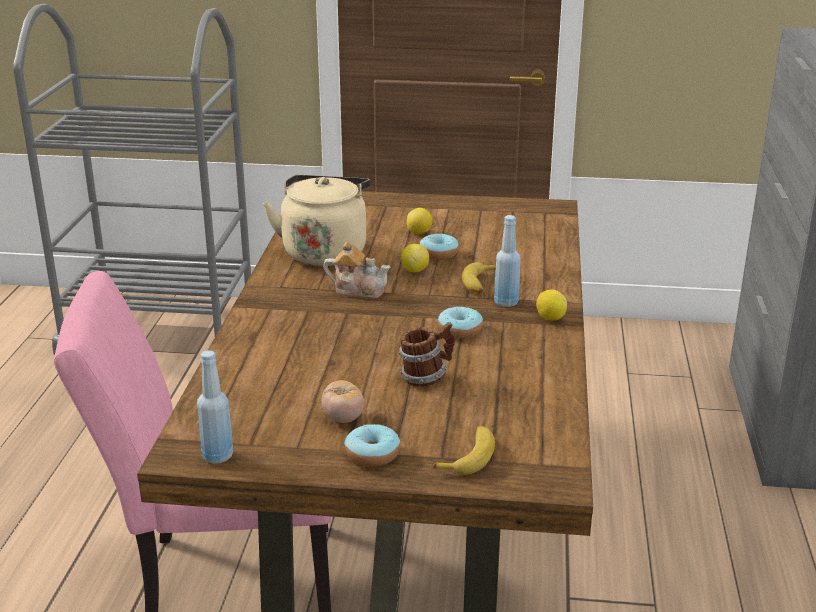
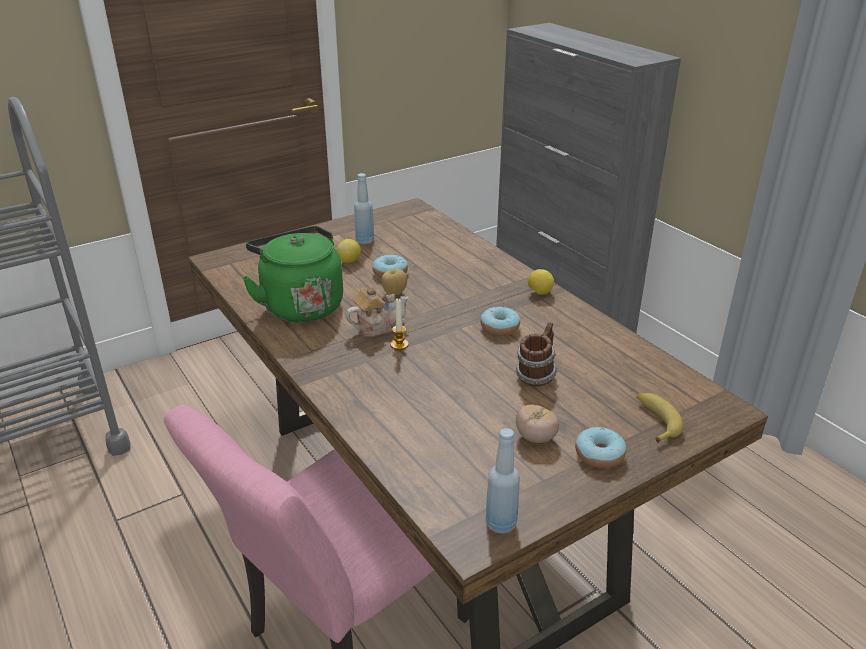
camera: 40 degrees left, 5 degrees up
beige kettle [263,175,371,266] -> green kettle [242,226,343,322]
lemon [401,244,429,272] -> apple [381,269,407,295]
banana [462,262,496,293] -> none
blue bottle [494,215,521,307] -> blue bottle moved to [354,173,374,244]
none -> candle [390,298,409,350]

